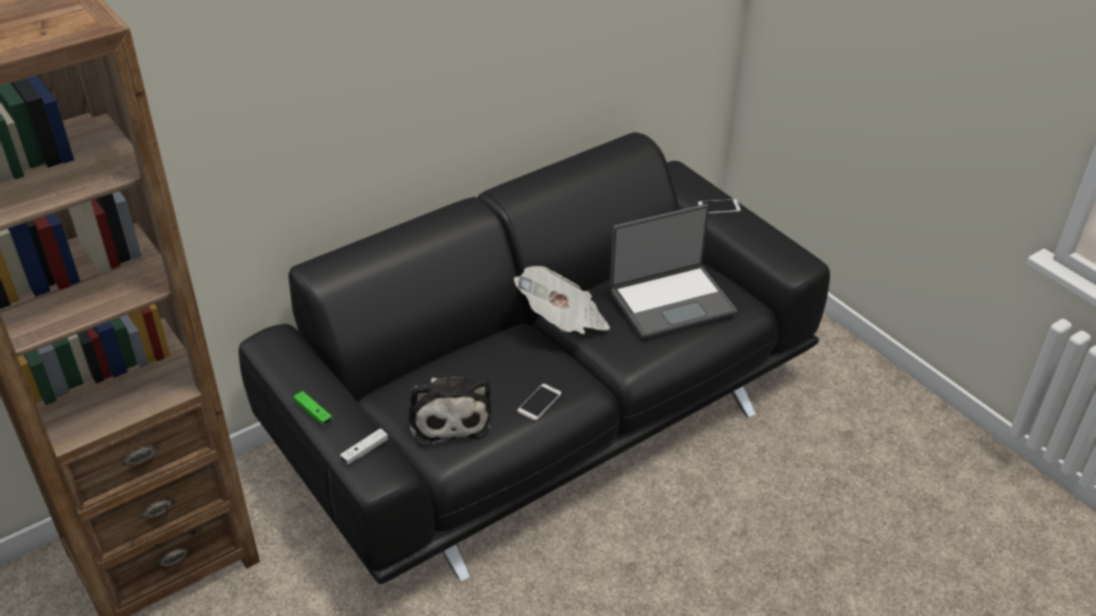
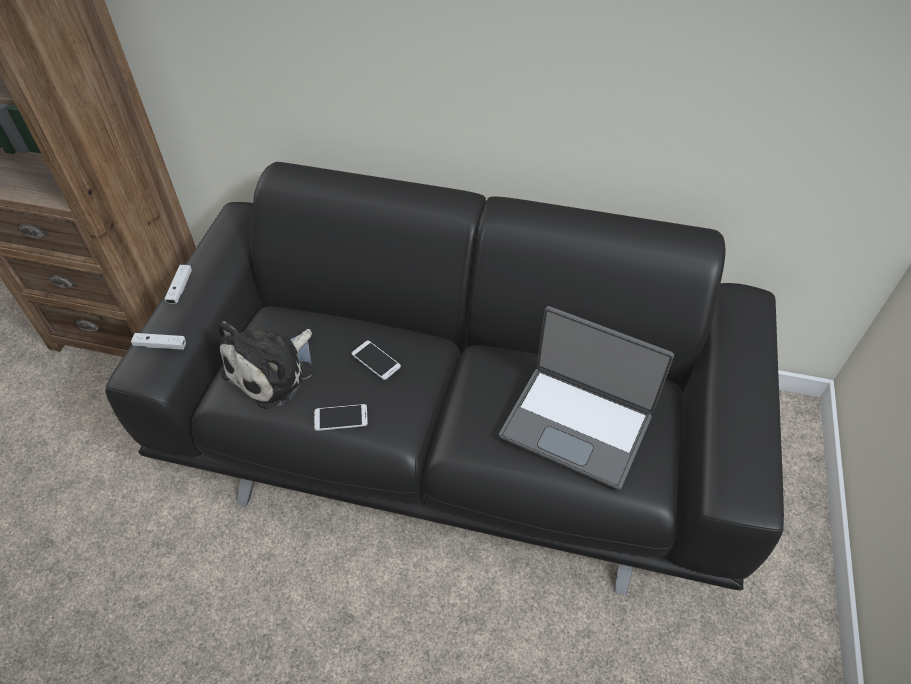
camera: 50 degrees right, 10 degrees up
green game controller [293,391,333,426] -> white game controller [165,265,192,304]
newspaper [514,266,610,334] -> none
phone [698,199,741,214] -> phone moved to [351,340,401,380]

